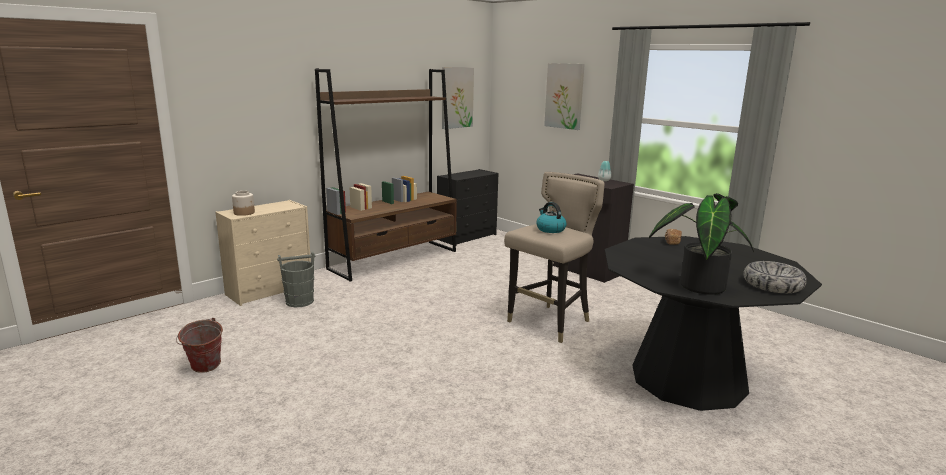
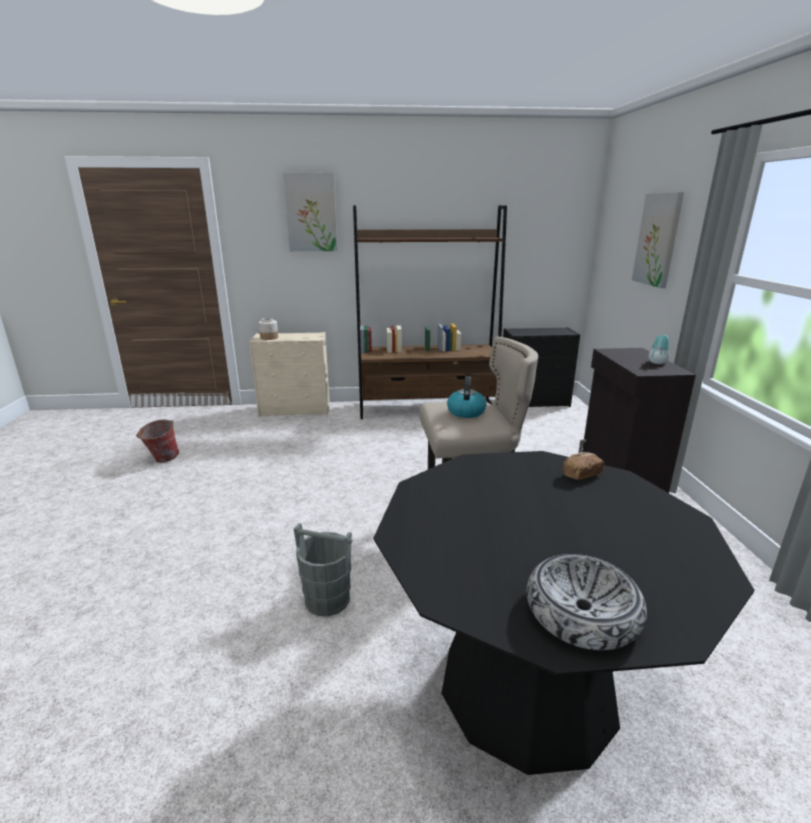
camera: 40 degrees right, 5 degrees up
grey bucket [277,252,315,307] -> grey bucket moved to [294,523,352,616]
picture [442,67,474,129] -> picture moved to [283,173,338,251]
potted plant [649,193,754,295] -> none

